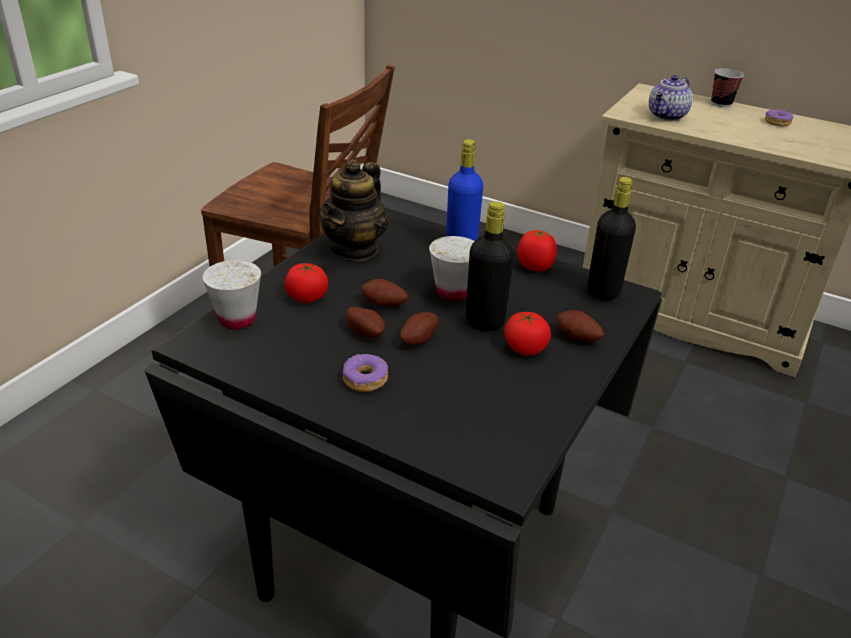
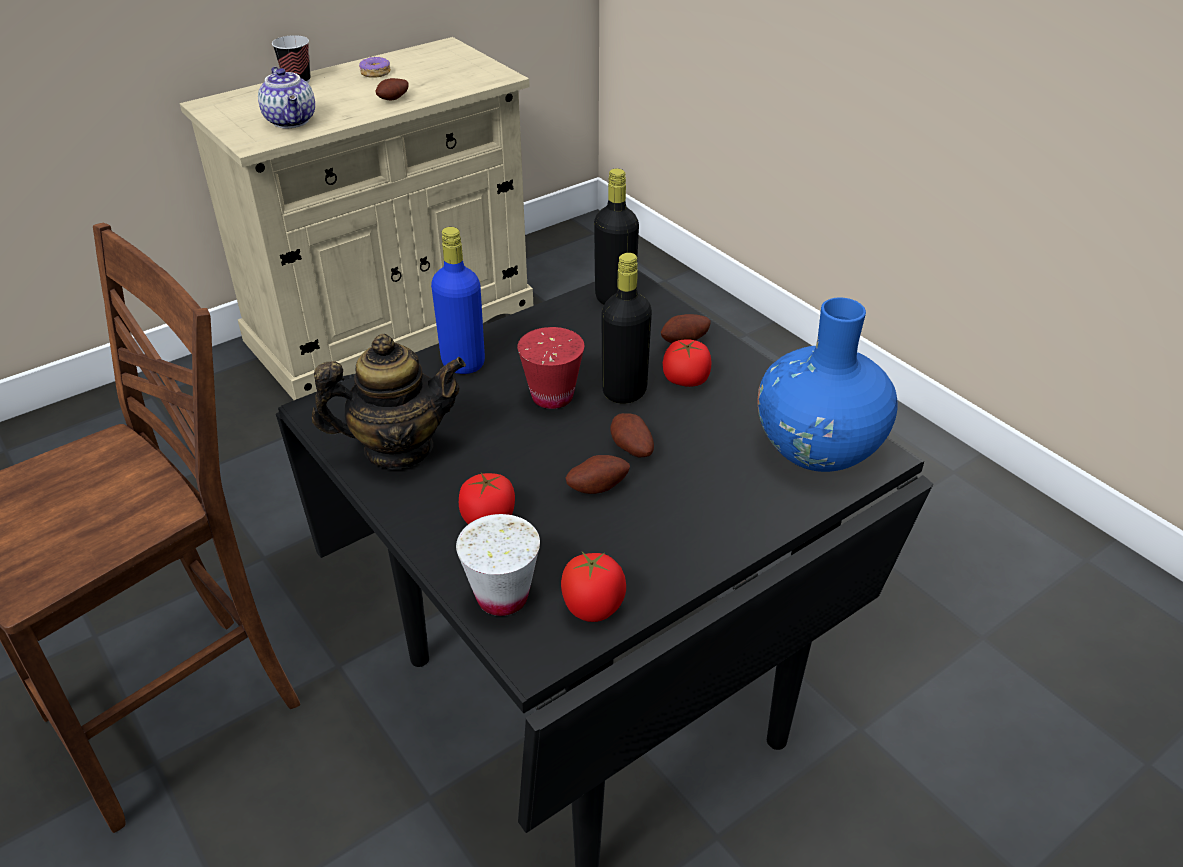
camera: 65 degrees left, 5 degrees up
teapot [319,159,388,261] -> teapot turned 60 degrees counterclockwise [312,334,466,470]
donut [343,354,388,392] -> none
potato [361,279,408,306] -> potato moved to [375,78,409,101]
white cup [429,236,474,301] -> red cup [517,327,584,409]
tomato [517,230,557,272] -> tomato moved to [561,552,626,622]
none -> blue vase [758,297,898,472]

